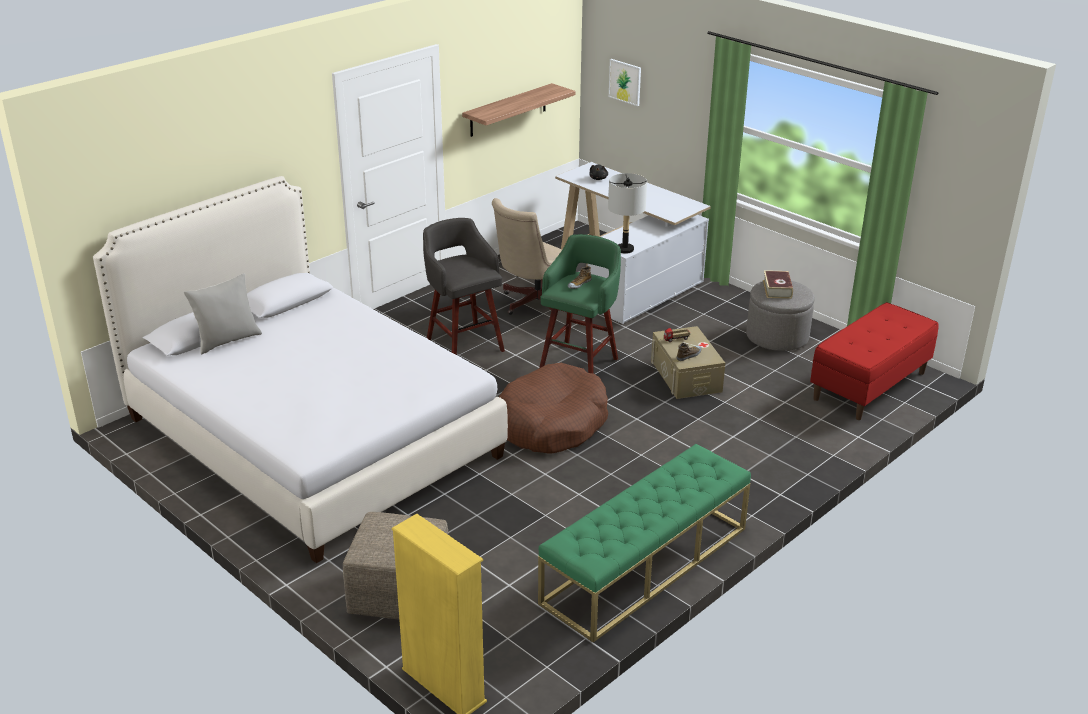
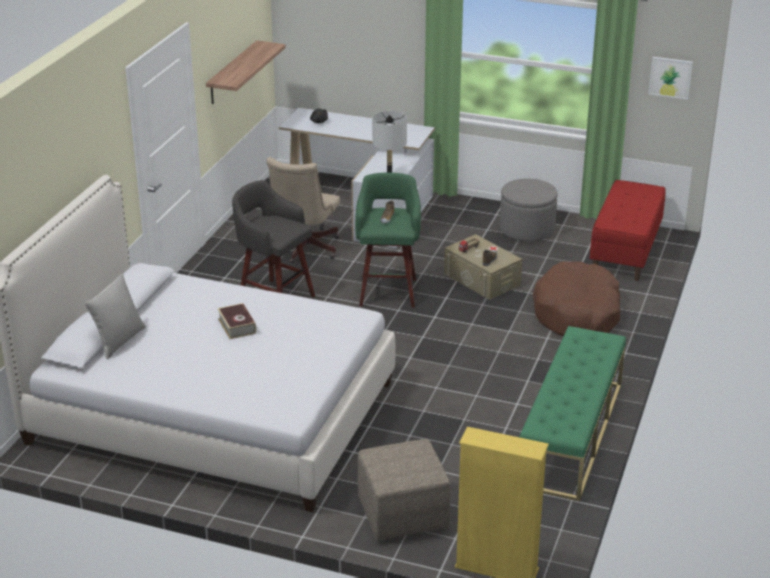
camera: 25 degrees left, 0 degrees up
brown dog bed [499,363,608,454] -> brown dog bed moved to [533,261,620,336]
picture [609,59,641,106] -> picture moved to [649,57,693,99]
book [763,270,793,299] -> book moved to [217,303,256,339]

